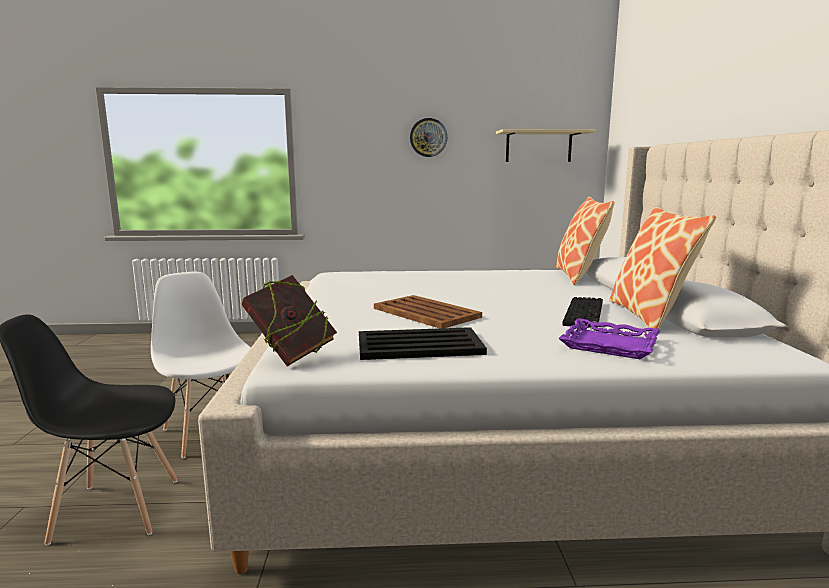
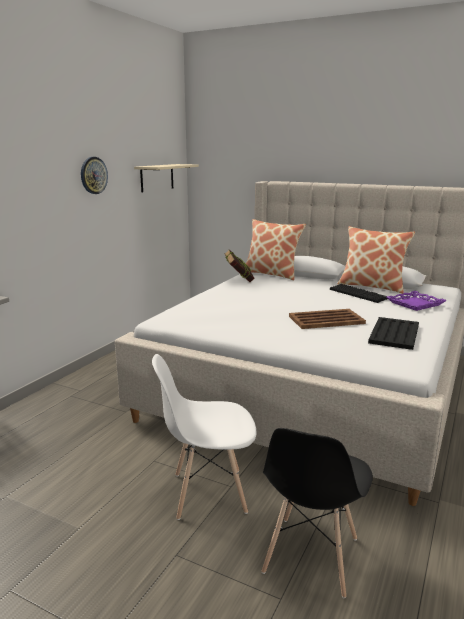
camera: 60 degrees left, 5 degrees up
book [242,275,337,366] -> book moved to [224,249,254,282]

